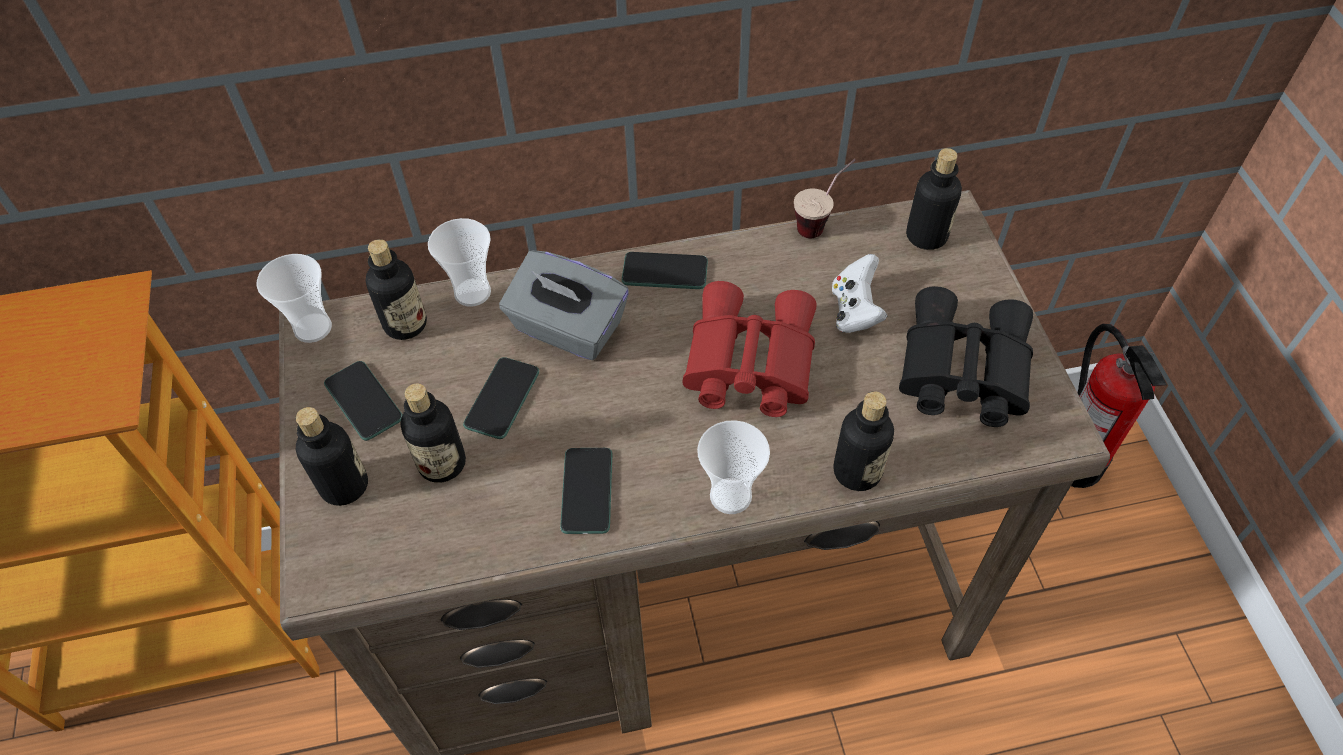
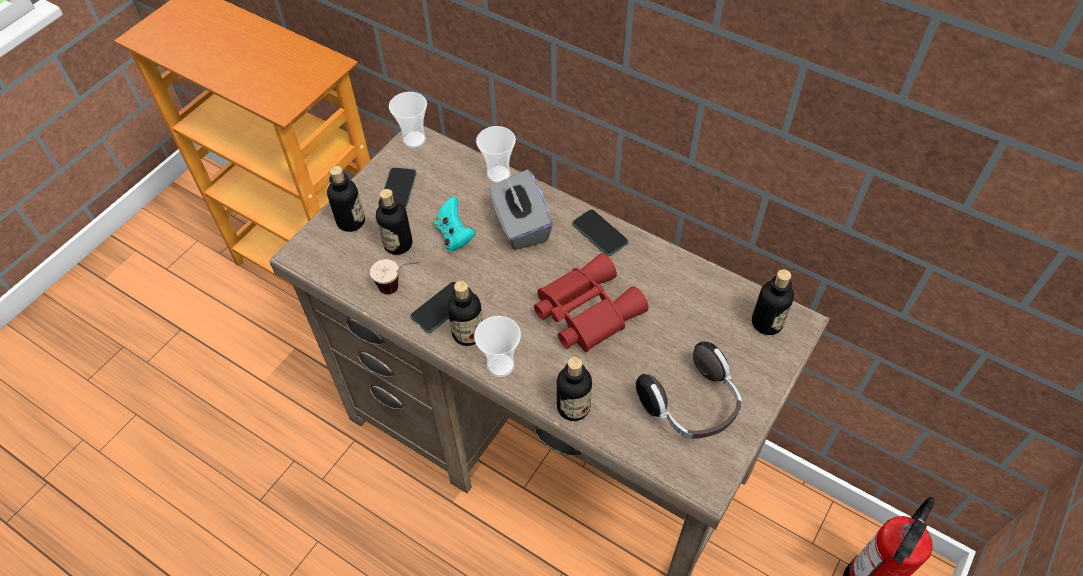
camera: 45 degrees right, 0 degrees up
bottle [365,239,427,340] -> bottle moved to [448,281,483,346]
phone [463,357,539,439] -> turquoise game controller [434,197,476,252]
cup [794,159,856,238] -> cup moved to [370,259,420,295]
white game controller [832,254,887,333] -> none
black binoculars [899,286,1033,427] -> headphones [636,341,742,439]

